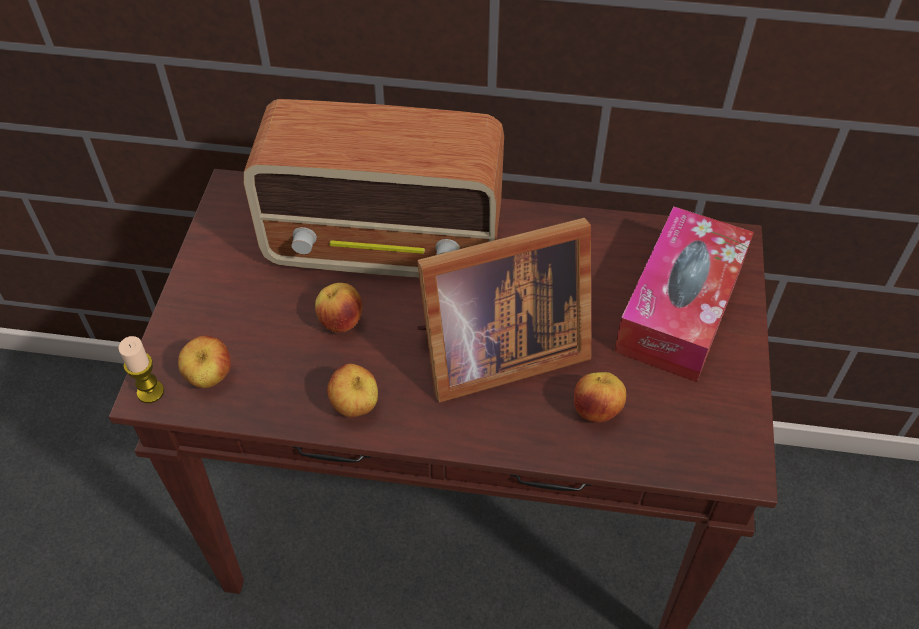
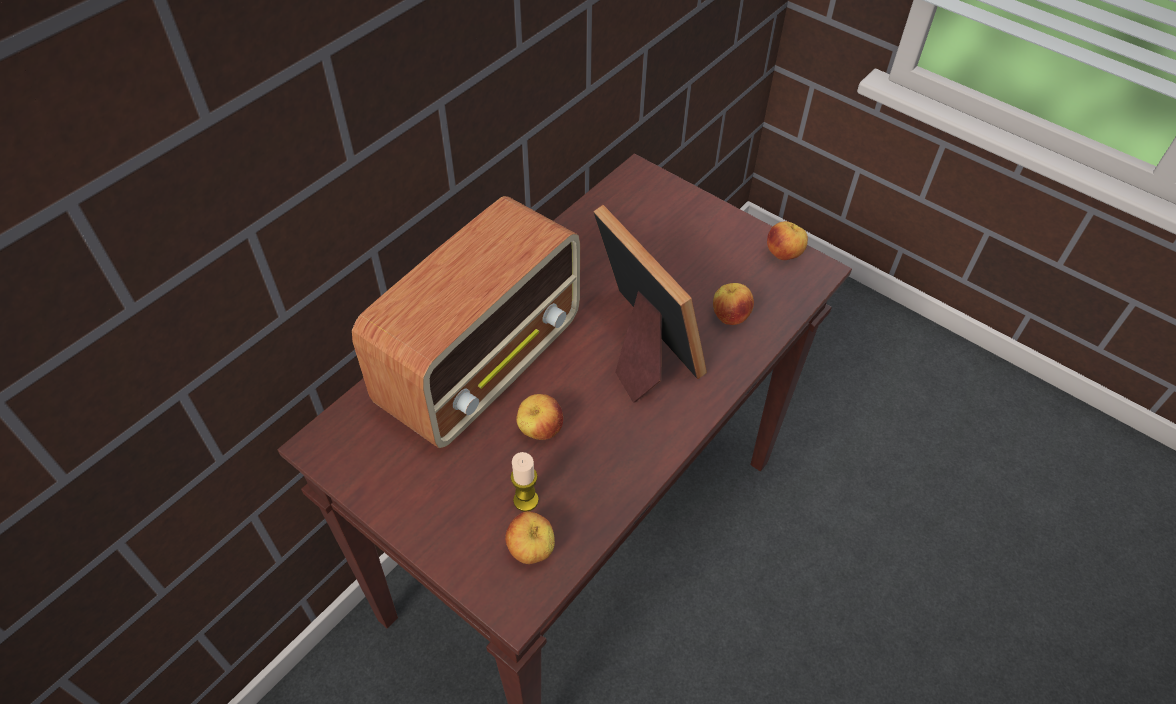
camera: 60 degrees left, 0 degrees up
candle [118,336,164,403] -> candle moved to [510,452,539,511]
apple [327,363,378,417] -> apple moved to [767,221,808,260]
picture frame [417,218,591,403] -> picture frame turned 45 degrees counterclockwise [593,205,707,403]
tissue box [614,206,754,382] -> none

